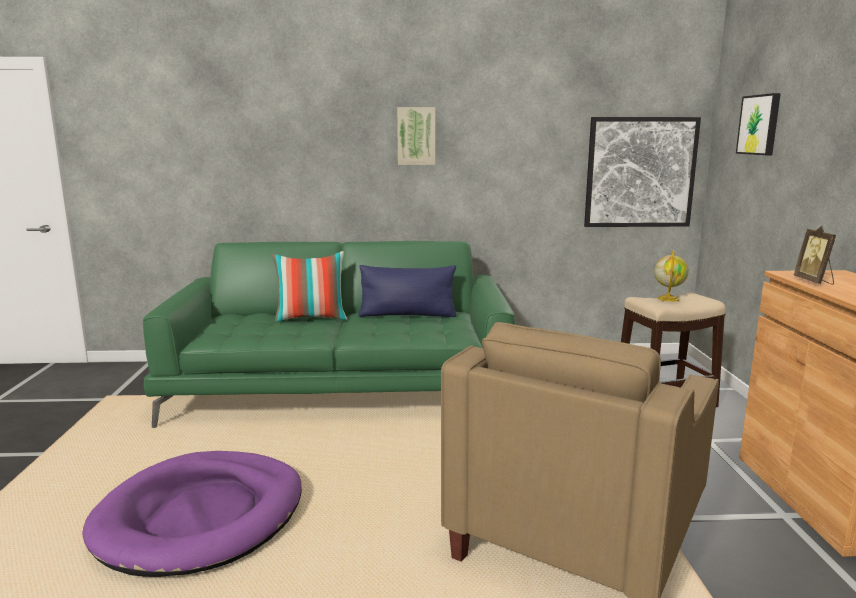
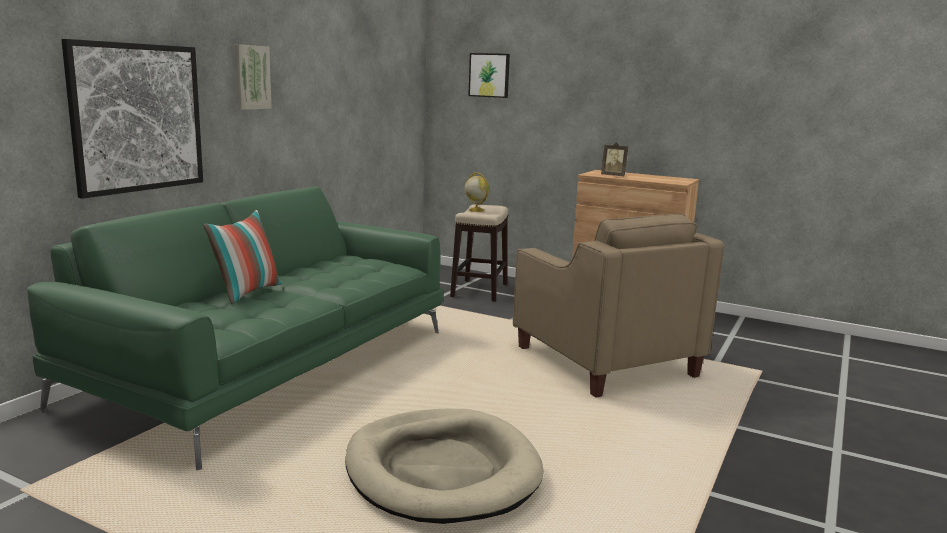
camera: 60 degrees left, 0 degrees up
purple dog bed [82,451,302,577] -> beige dog bed [345,409,544,524]
blue pillow [359,265,456,317] -> none
picture [584,117,701,227] -> picture moved to [61,39,203,199]

